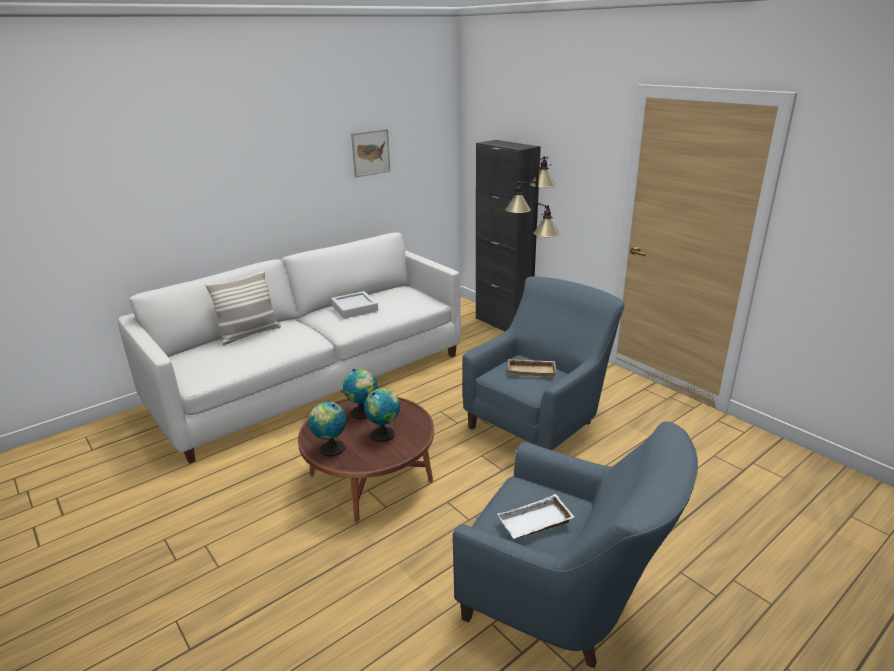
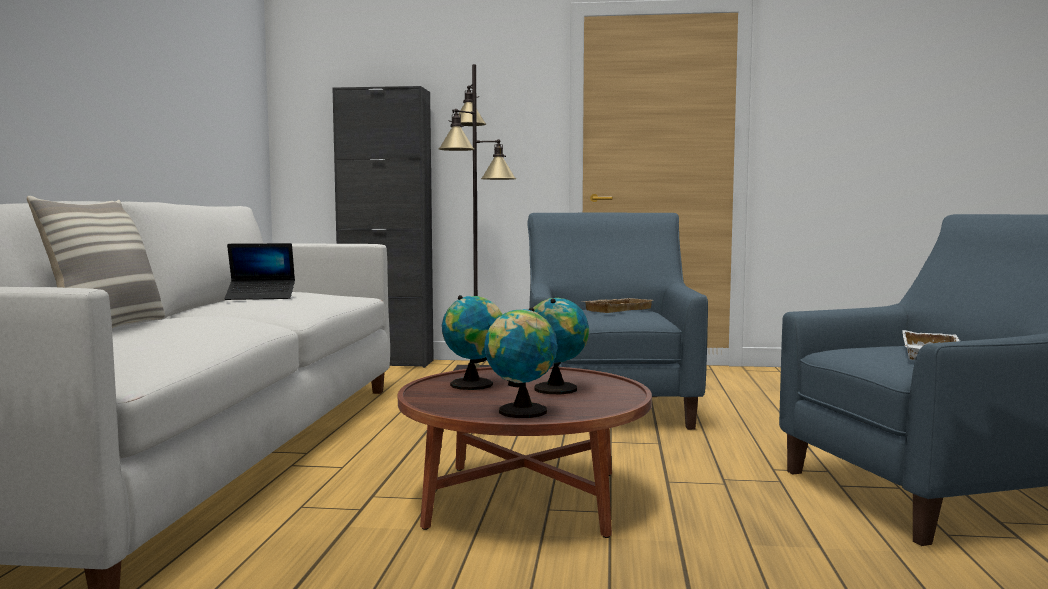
camera: 45 degrees left, 20 degrees down
grey tray [331,291,378,319] -> laptop [224,243,295,300]
picture [351,129,390,177] -> none

